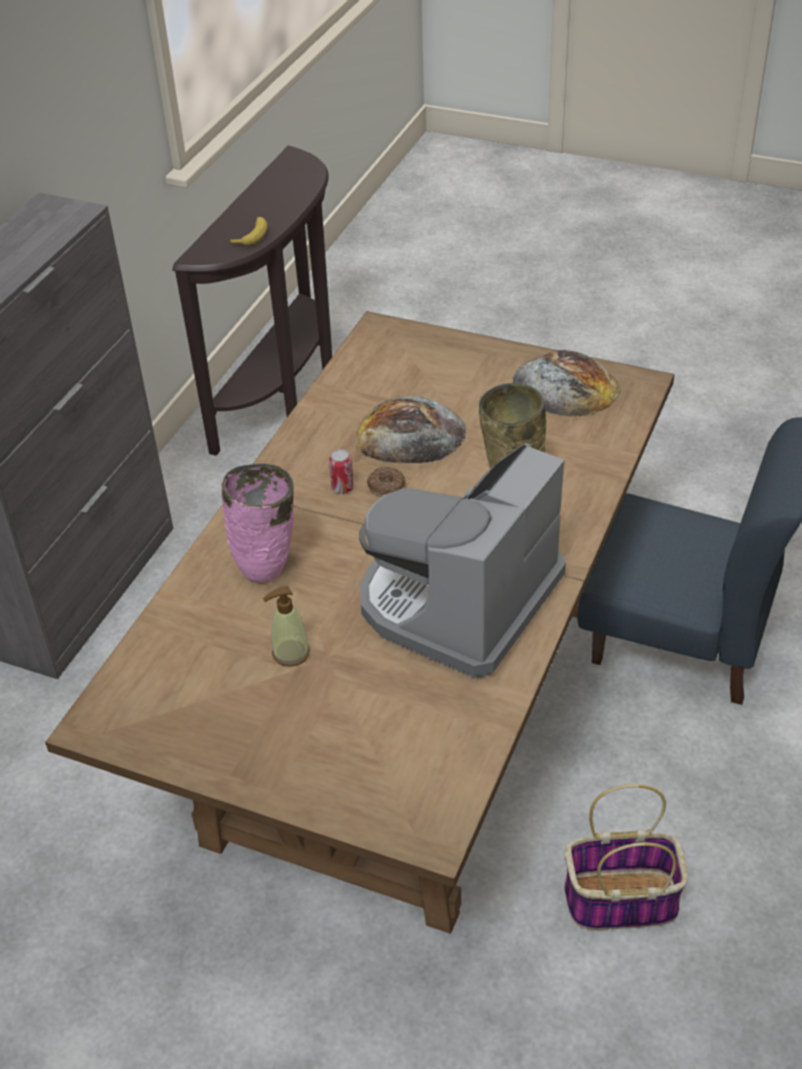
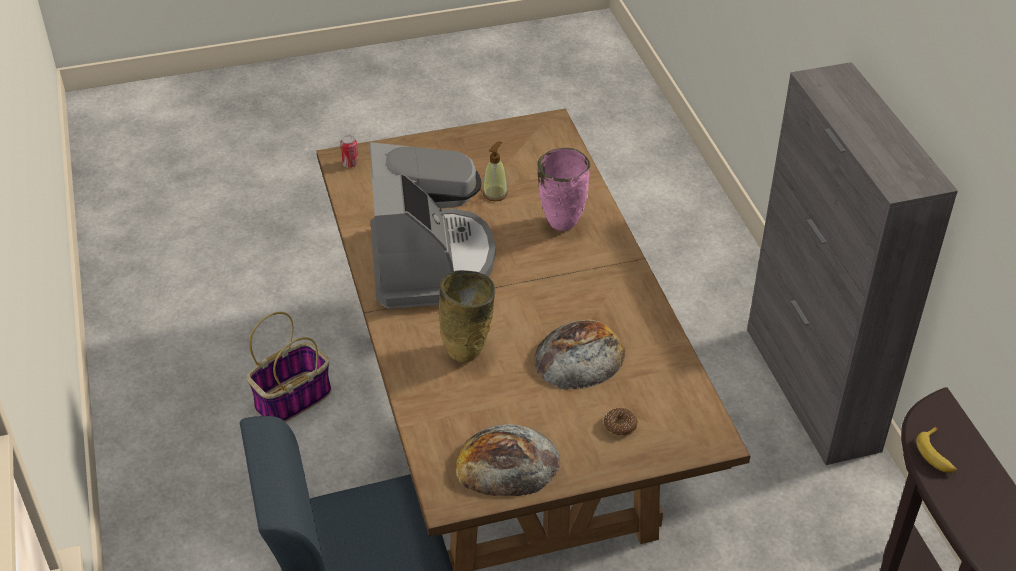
camera: 140 degrees right, 0 degrees up
can [329,449,354,494] -> can moved to [340,135,359,168]
donut [367,467,406,496] -> donut moved to [604,408,638,436]

